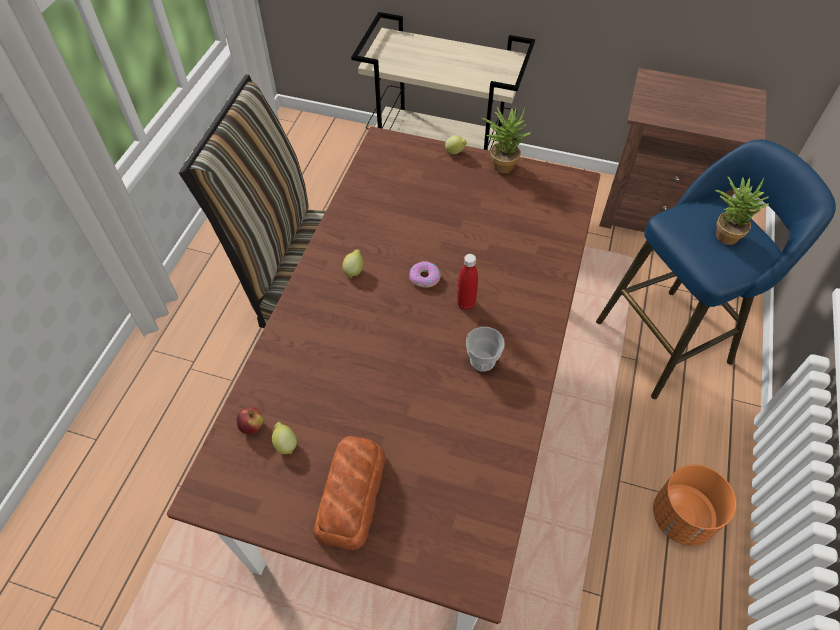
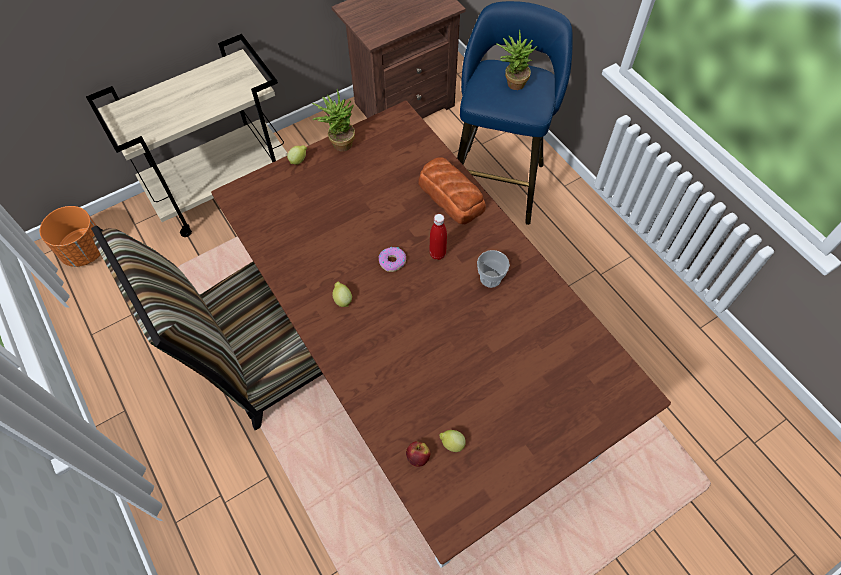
camera: 50 degrees left, 5 degrees up
bread [313,436,386,550] -> bread moved to [418,157,486,224]
orange planter [653,465,736,546] -> orange planter moved to [40,206,101,267]

